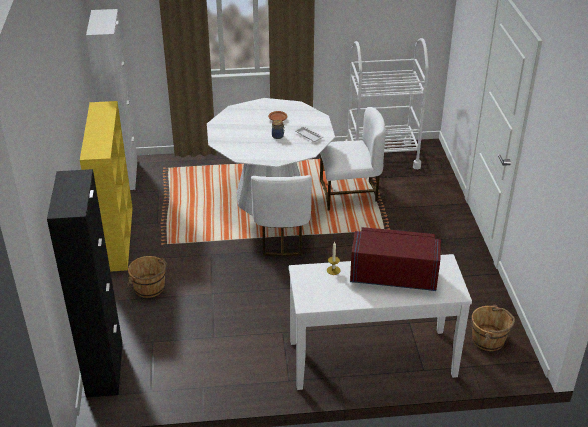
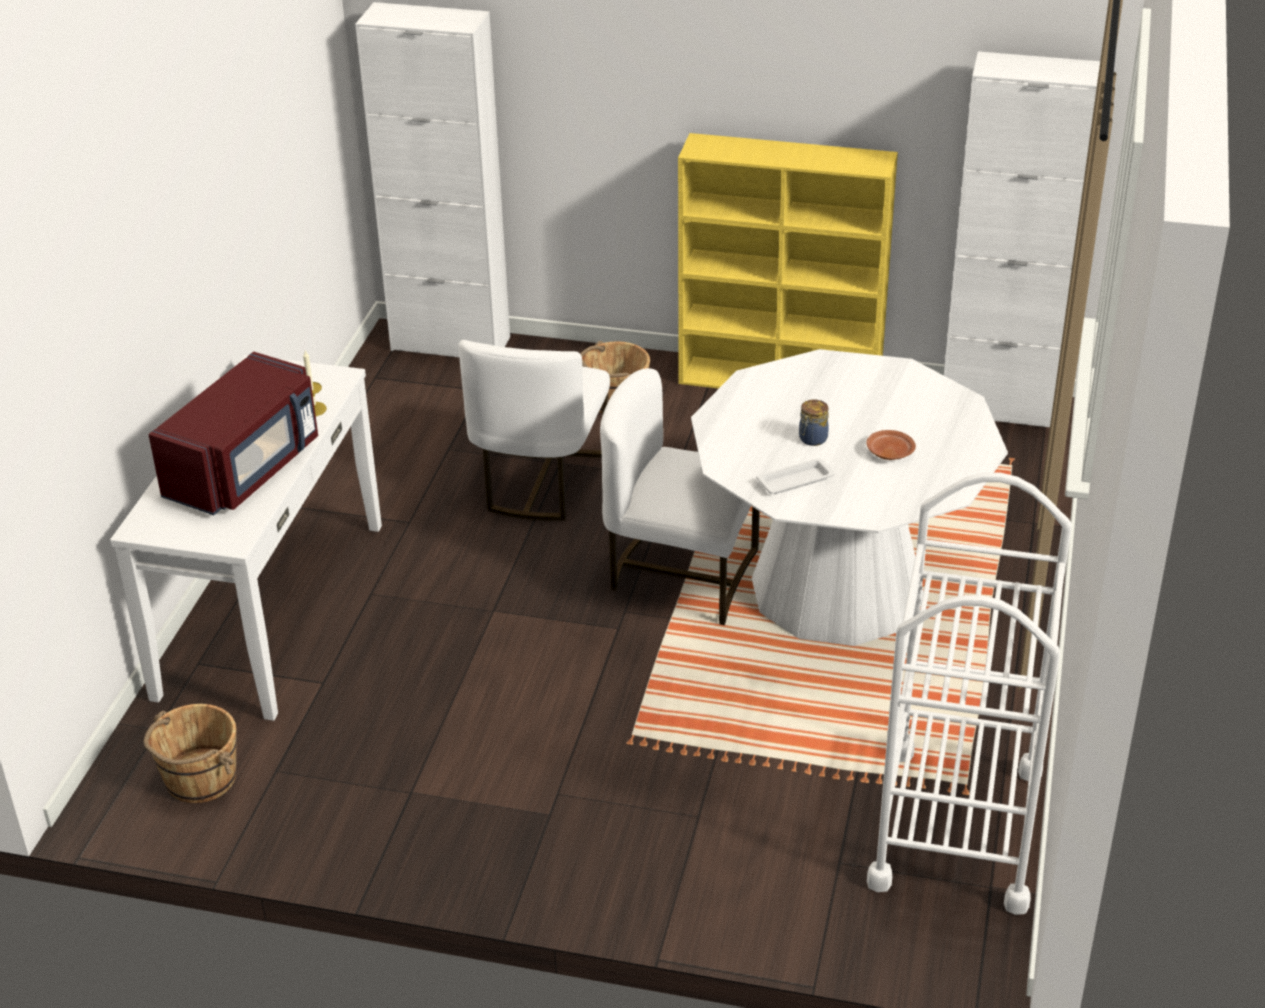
camera: 110 degrees right, 0 degrees up
black cabinet [47,169,123,397] -> white cabinet [355,2,510,357]
white chair [320,107,386,210] -> white chair moved to [458,340,610,521]

